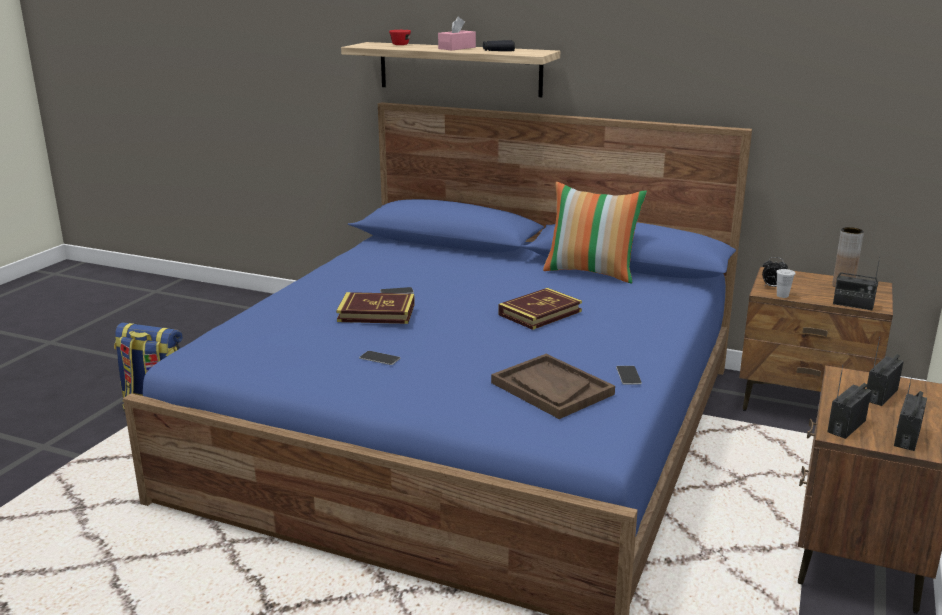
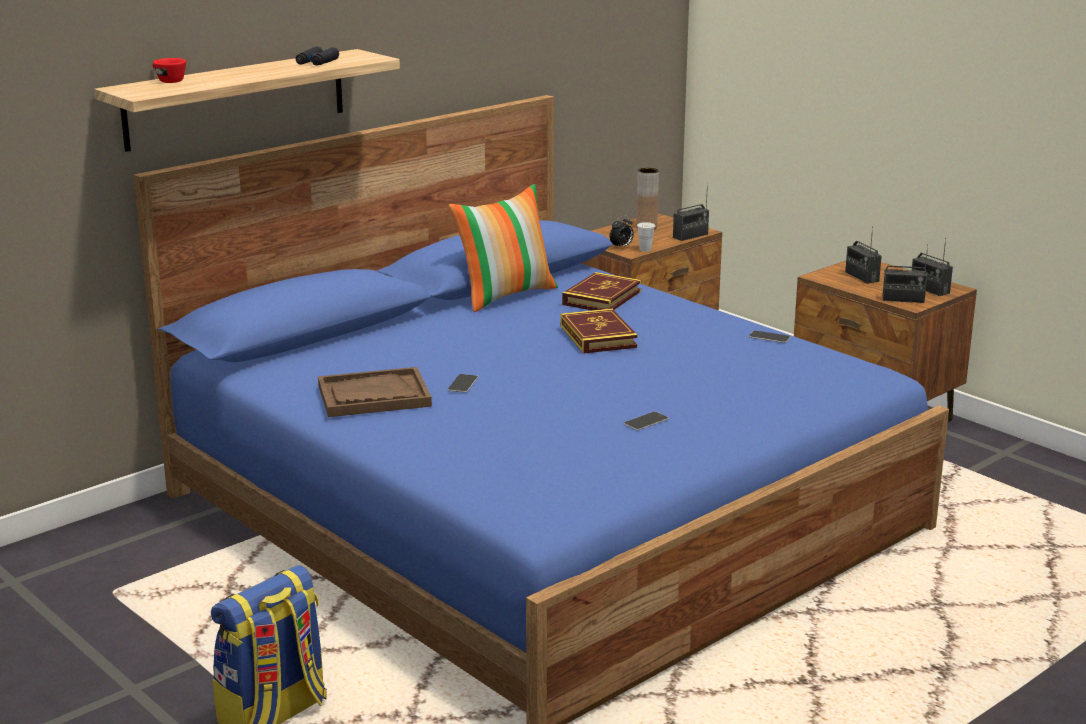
camera: 65 degrees left, 0 degrees up
book [336,292,415,324] -> book moved to [562,272,641,310]
pink tissue box [438,17,476,50] -> none
brown tray [491,354,615,419] -> brown tray moved to [318,367,432,417]
radio [827,365,871,439] -> radio turned 60 degrees counterclockwise [883,244,928,303]

